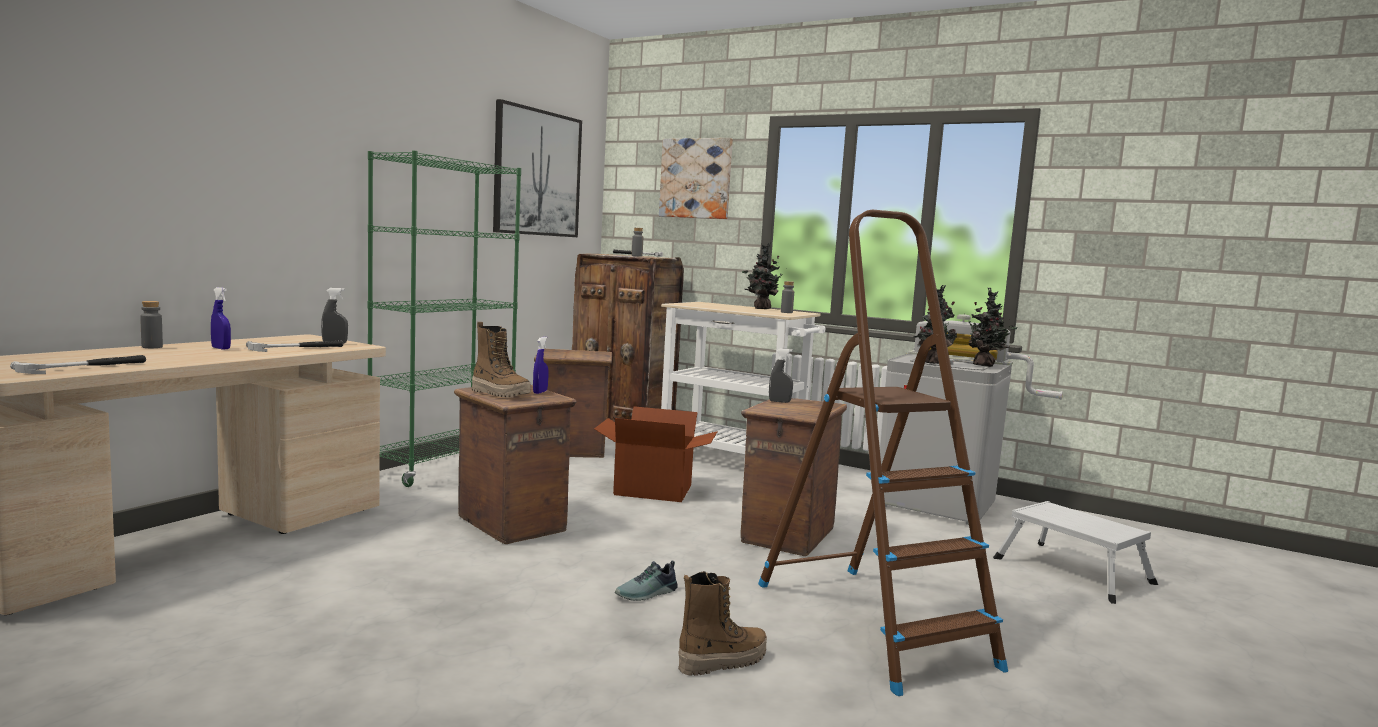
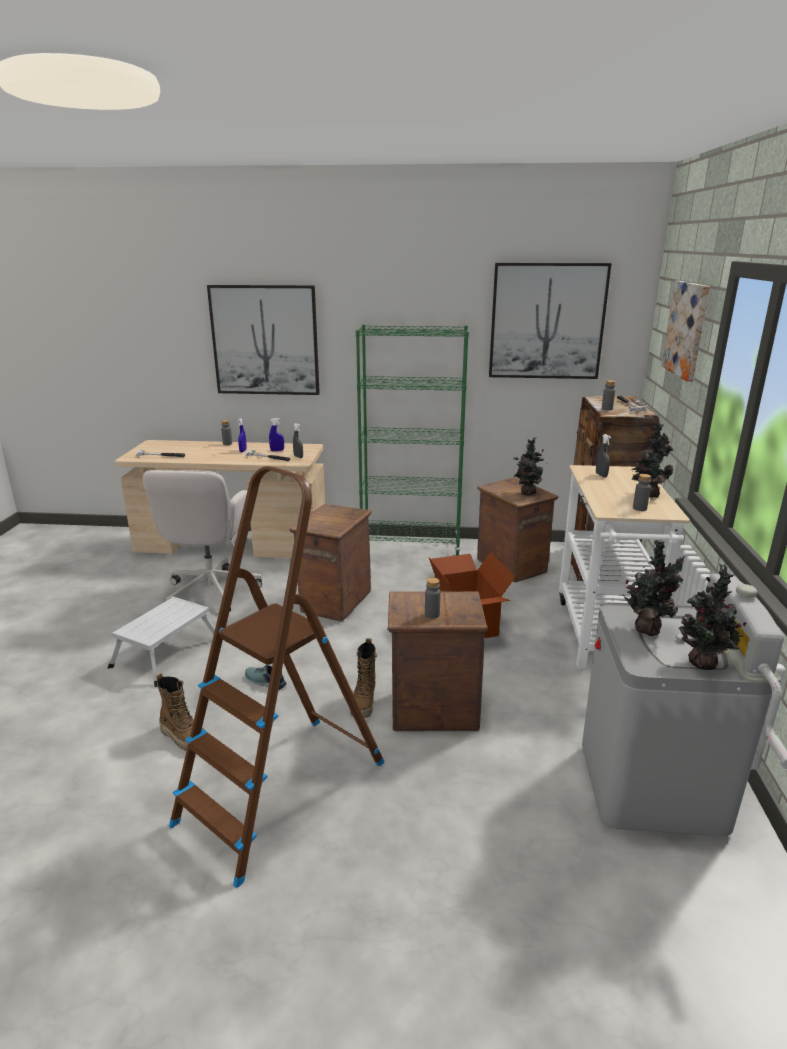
camera: 65 degrees right, 15 degrees up
boot [472,322,531,397] -> boot moved to [350,638,377,718]
blue spray bottle [533,337,548,394] -> blue spray bottle moved to [269,418,284,451]
grey spray bottle [769,349,793,403] -> grey spray bottle moved to [596,434,611,477]
white step ladder [993,501,1158,604] -> white step ladder moved to [107,597,215,687]
none -> white office chair [143,470,262,612]
none -> picture [207,285,320,395]
none -> grey bottle [425,578,441,619]
none -> potted plant [513,438,544,495]

